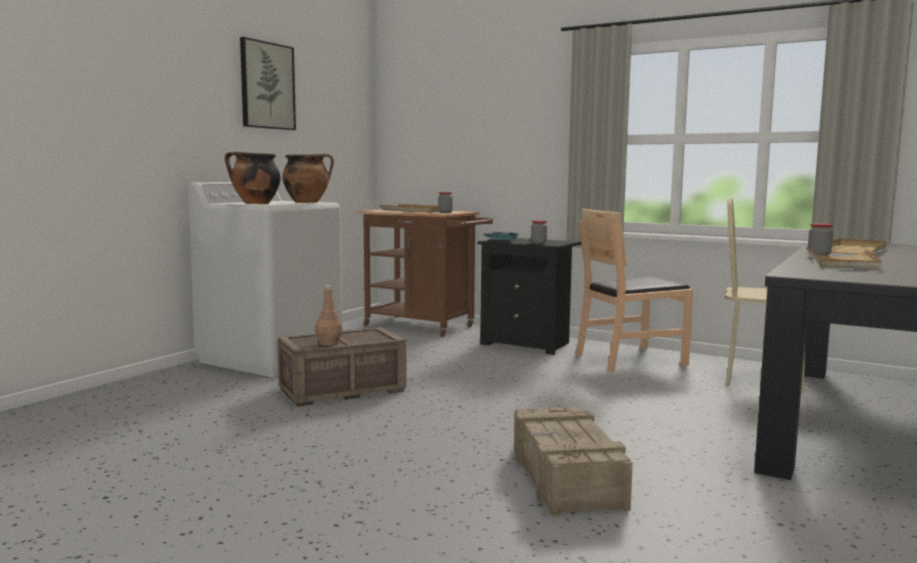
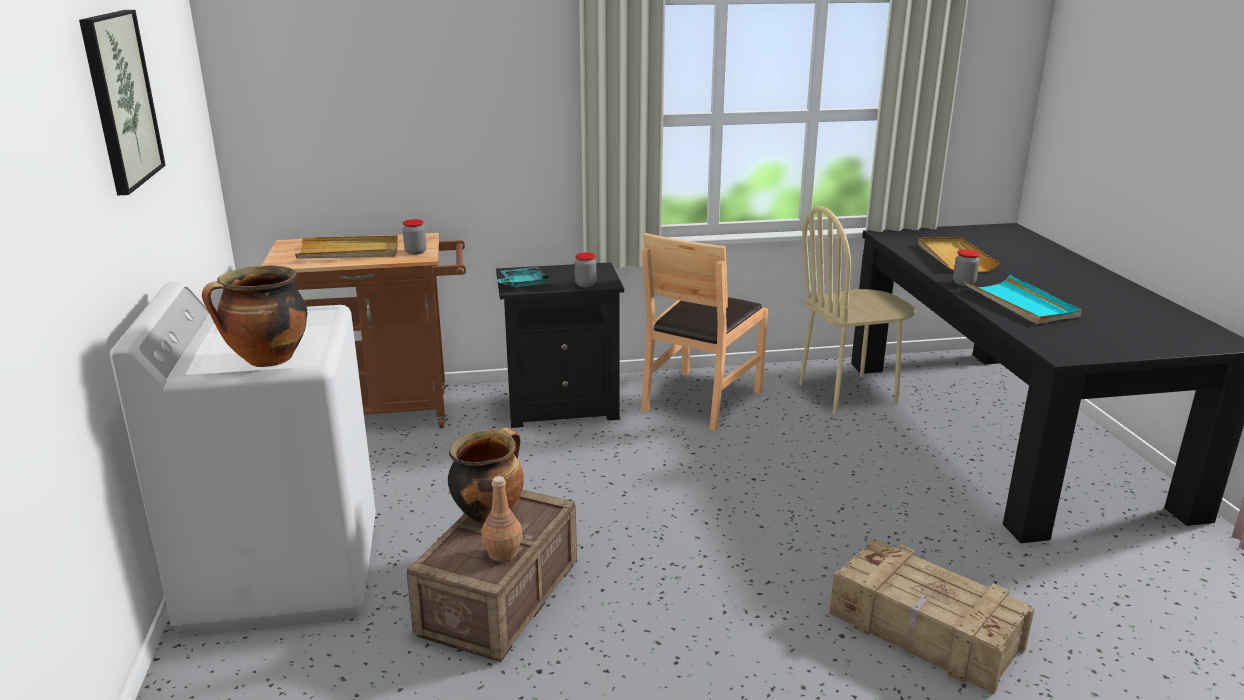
camera: 40 degrees left, 15 degrees up
cooking pot [283,153,334,203] -> cooking pot moved to [448,427,524,524]
beige tray [806,247,882,270] -> turquoise tray [964,275,1082,324]

